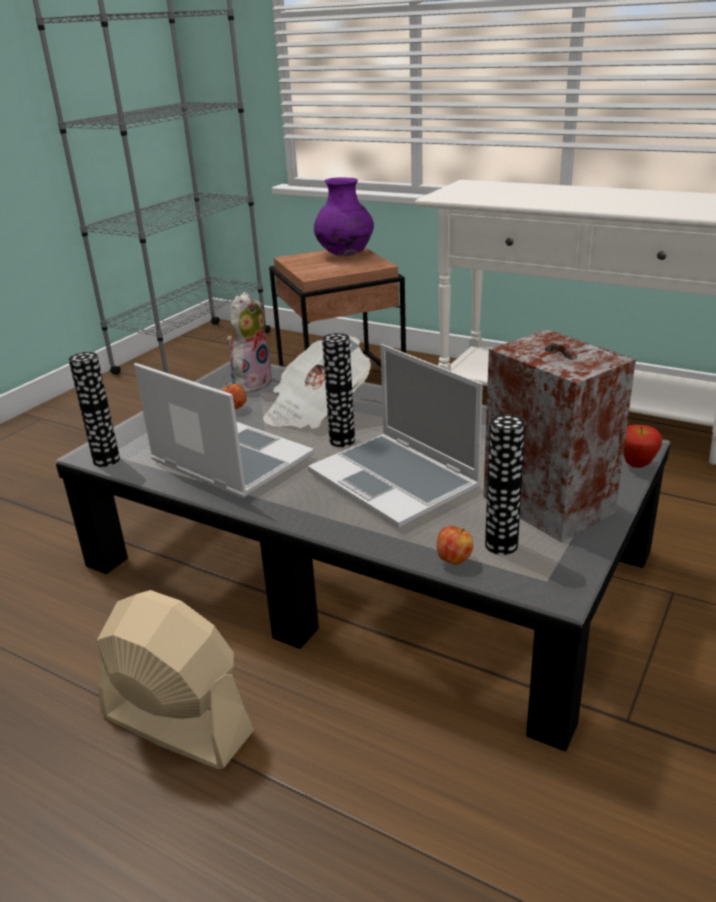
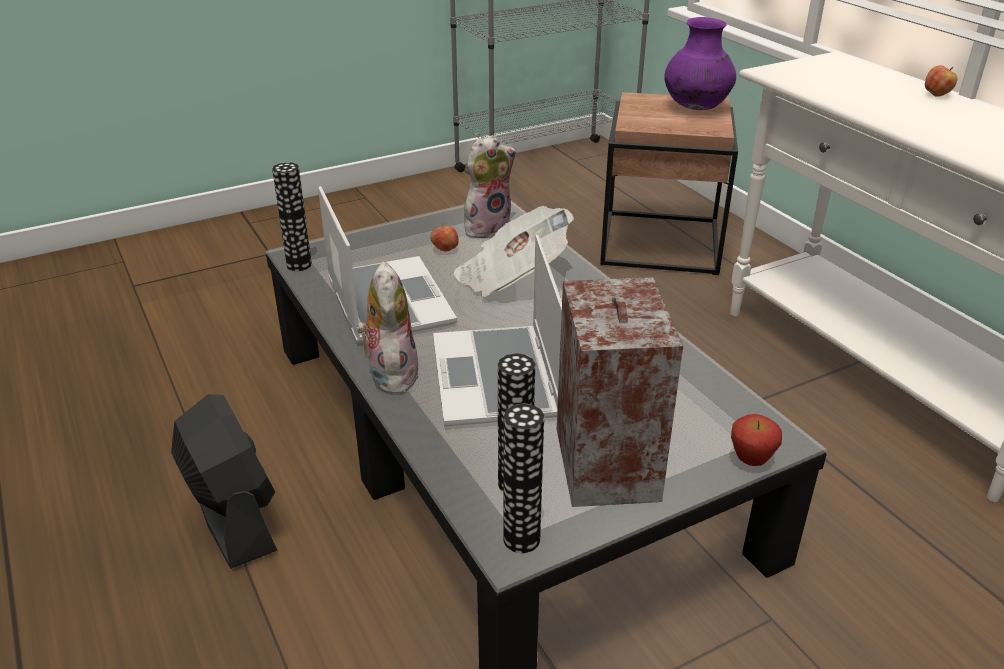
camera: 30 degrees right, 5 degrees up
beige fan [97,590,254,769] -> black fan [171,394,277,569]
vase [322,333,355,447] -> vase moved to [503,404,544,553]
apple [437,526,473,565] -> apple moved to [925,65,957,97]
none -> plush toy [357,261,420,394]

